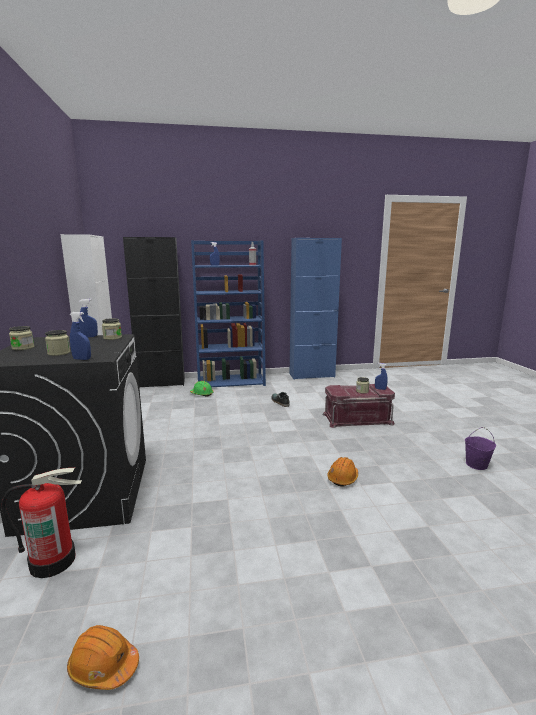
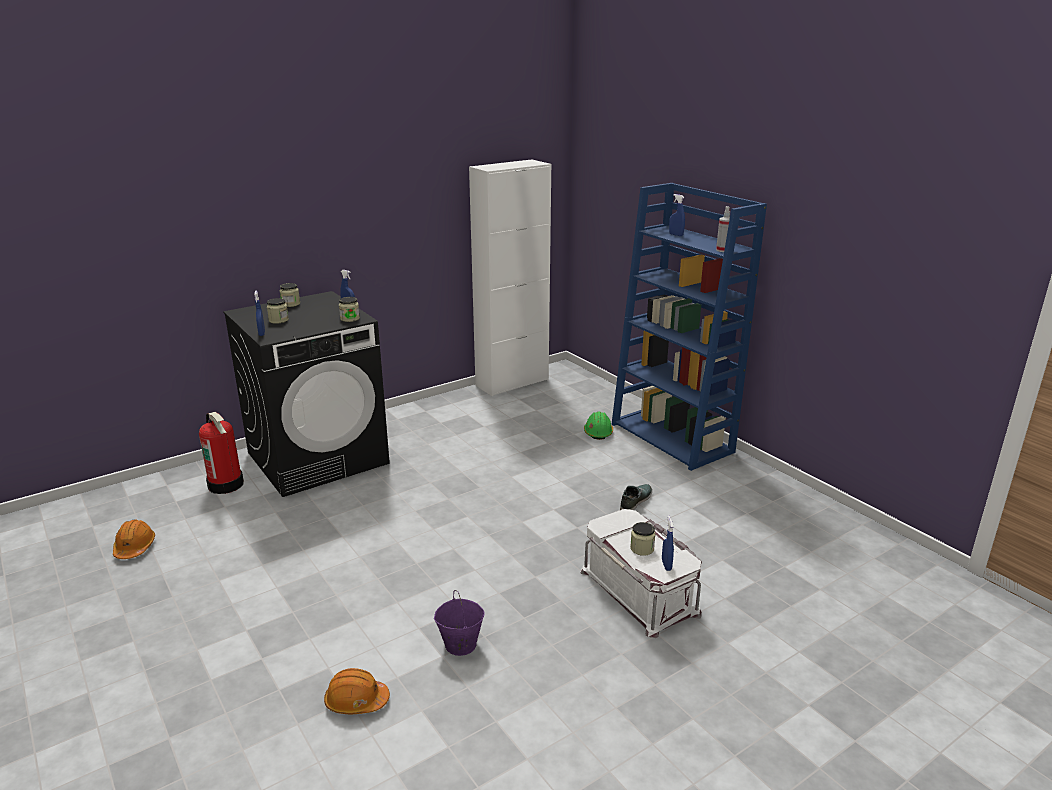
camera: 65 degrees right, 10 degrees up
black cabinet [123,237,185,387] -> none
blue cabinet [290,238,342,380] -> none
red storage box [322,384,395,428] -> white storage box [580,509,702,638]
orange hard hat [327,457,358,487] -> orange hard hat moved to [324,668,390,714]
purple bucket [465,427,496,470] -> purple bucket moved to [434,590,484,656]

